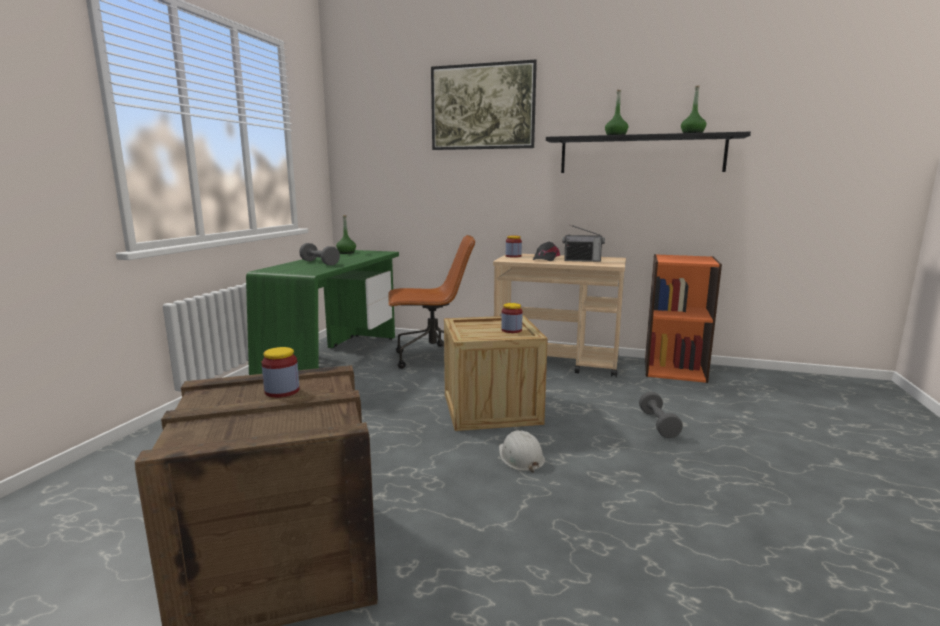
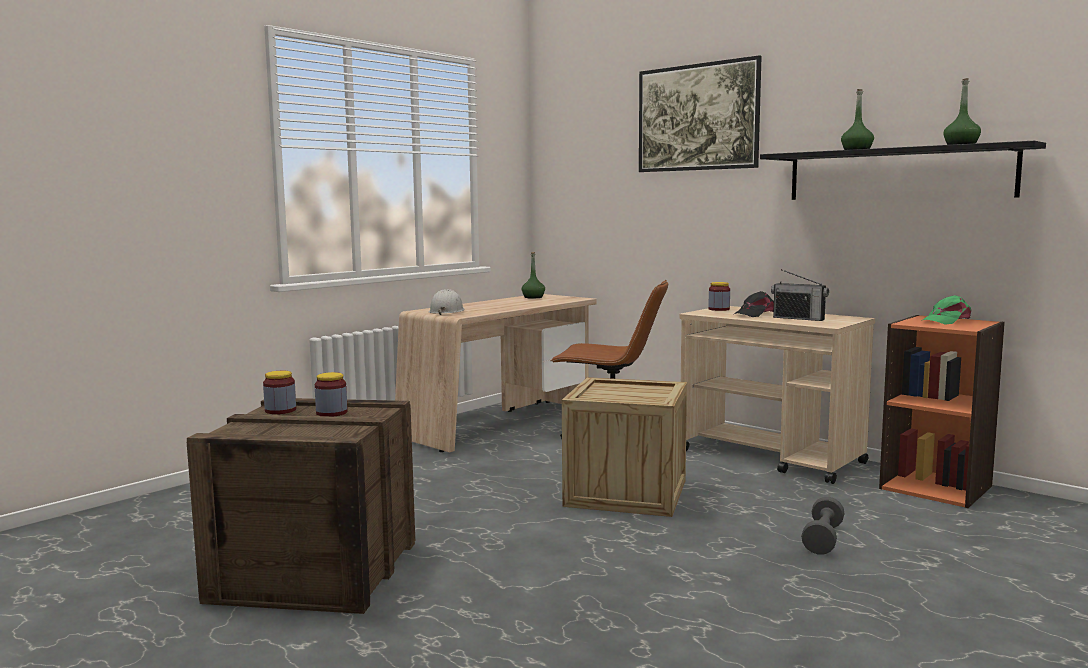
camera: 25 degrees right, 5 degrees down
green desk [246,250,399,375] -> beige desk [395,294,597,452]
grey dumbbell [299,243,340,265] -> none
white hard hat [499,431,545,473] -> white hard hat moved to [429,289,464,315]
jar [501,303,523,333] -> jar moved to [263,371,296,414]
none -> green cap [921,295,971,325]

